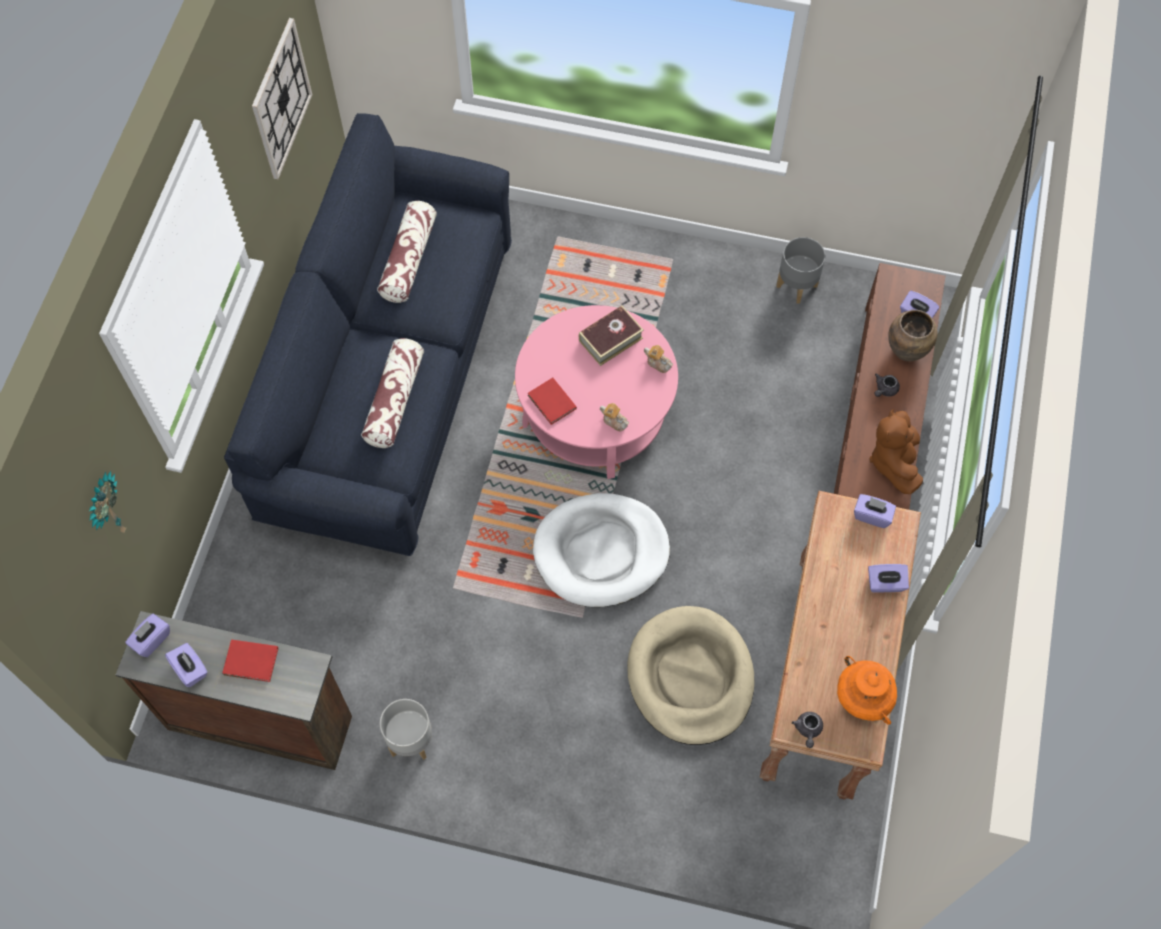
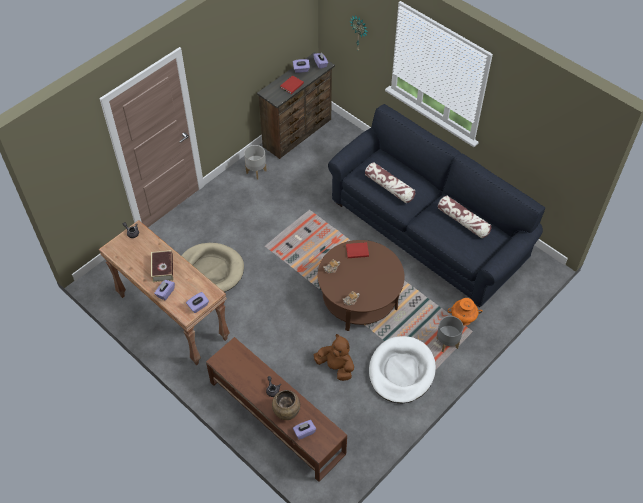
camera: 120 degrees right, 10 degrees down
wall clock [252,18,313,179] -> none
pink coffee table [515,305,678,479] -> brown coffee table [318,240,405,331]
white dog bed [533,493,670,607] -> white dog bed moved to [369,336,436,404]
book [579,306,644,366] -> book moved to [151,250,173,282]
grey planter [776,237,825,304] -> grey planter moved to [436,316,463,352]
orange vase [837,656,897,725] -> orange vase moved to [448,298,483,326]
brown plush toy [869,409,923,494] -> brown plush toy moved to [314,334,354,381]

